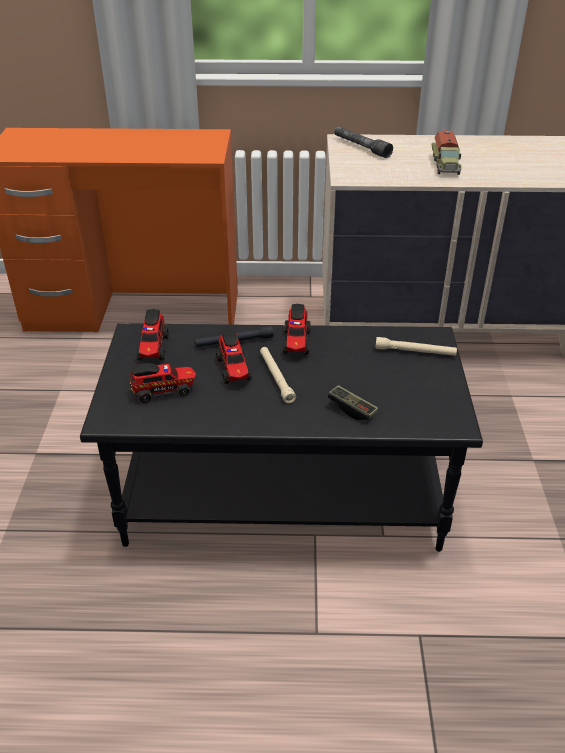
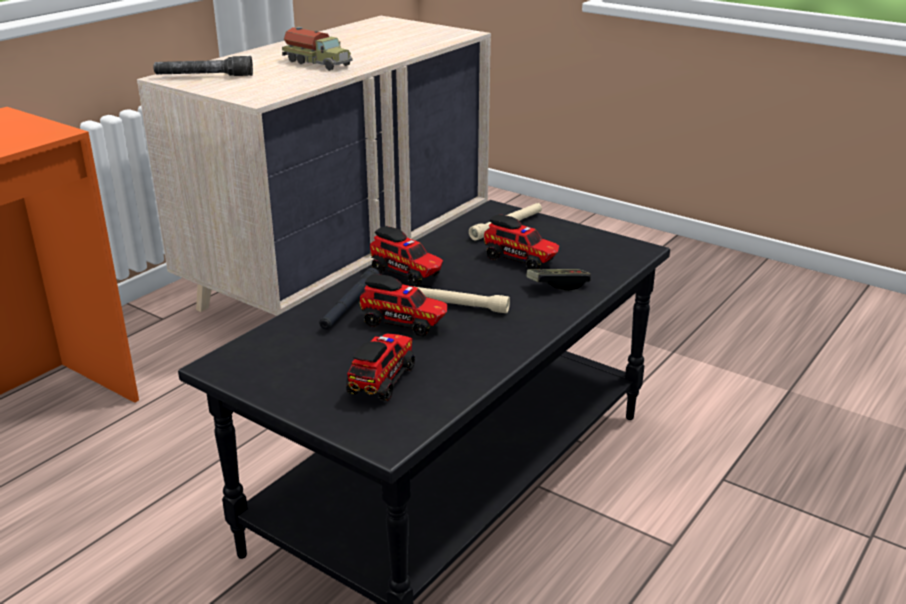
camera: 55 degrees left, 10 degrees down
toy truck [136,309,168,360] -> toy truck moved to [484,214,559,269]

